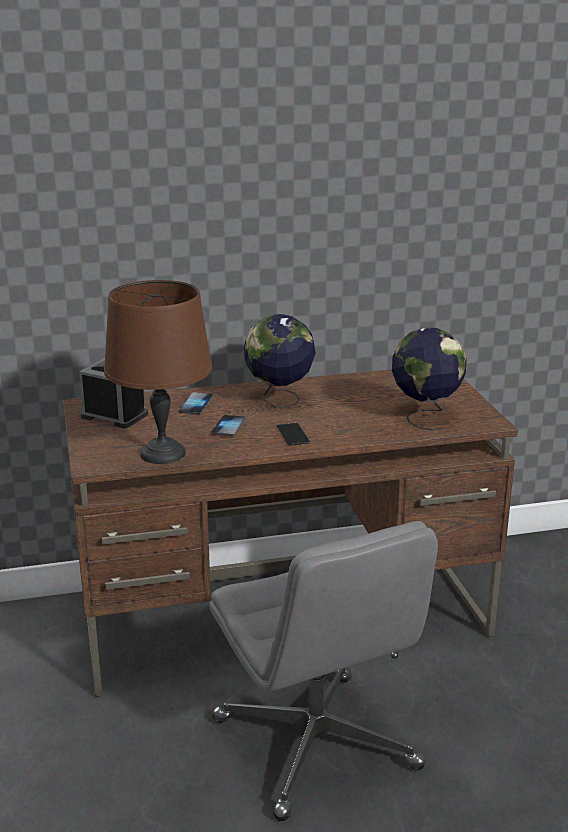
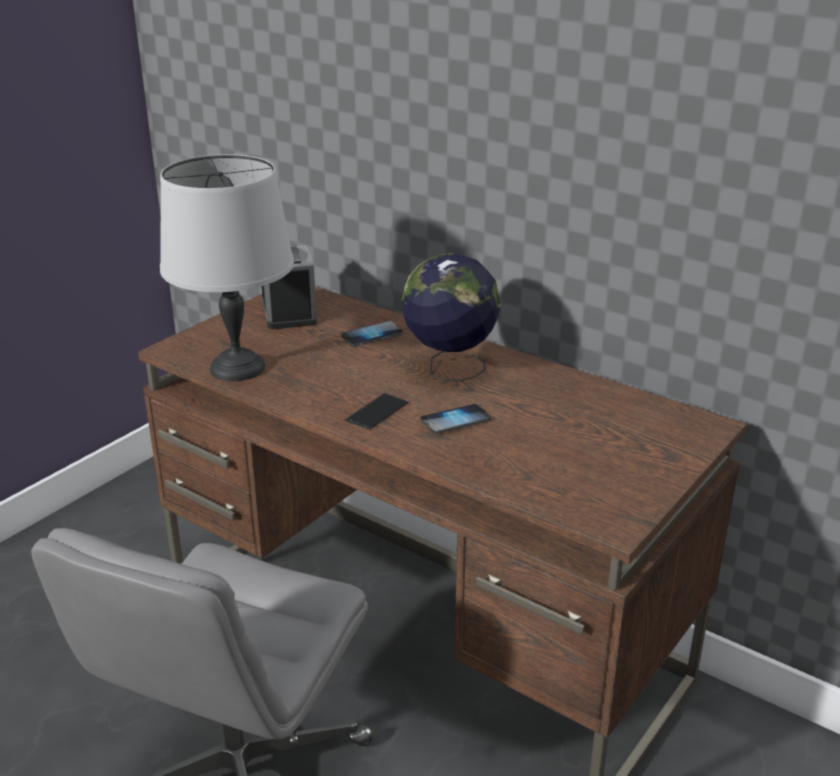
camera: 50 degrees right, 5 degrees up
brown table lamp [104,280,212,464] -> grey table lamp [160,154,294,381]
phone [211,415,246,436] -> phone moved to [420,404,491,434]
globe [392,328,467,431] -> none

